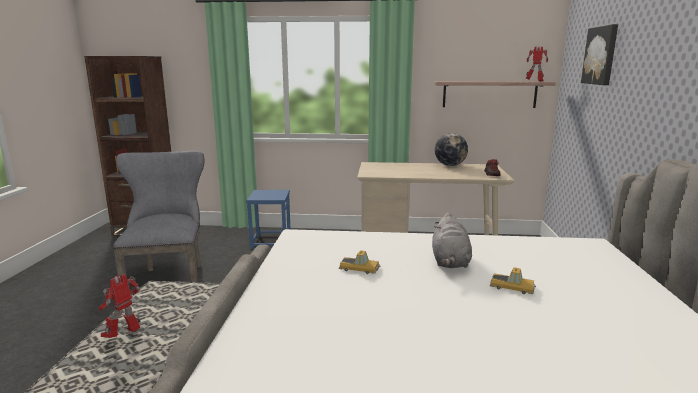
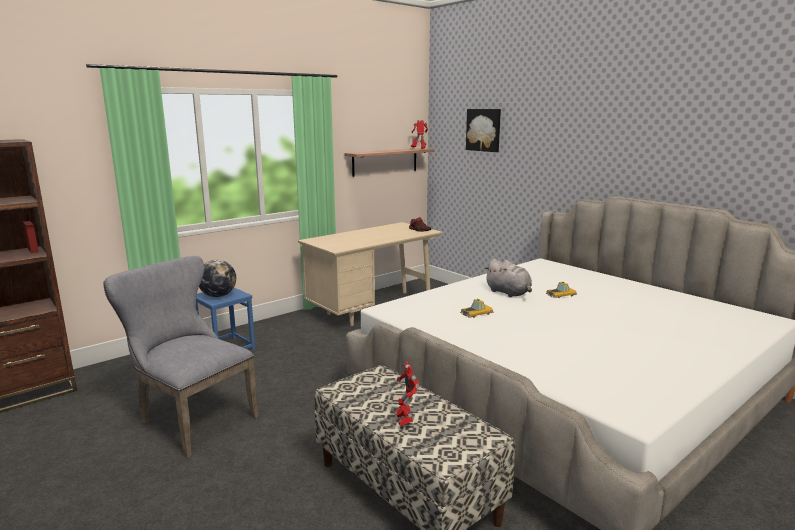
camera: 45 degrees left, 0 degrees up
globe [435,133,468,166] -> globe moved to [199,260,236,297]

